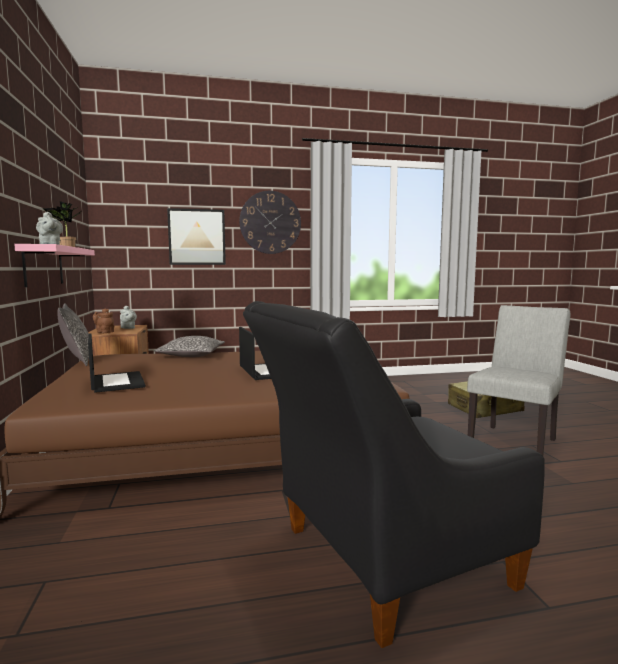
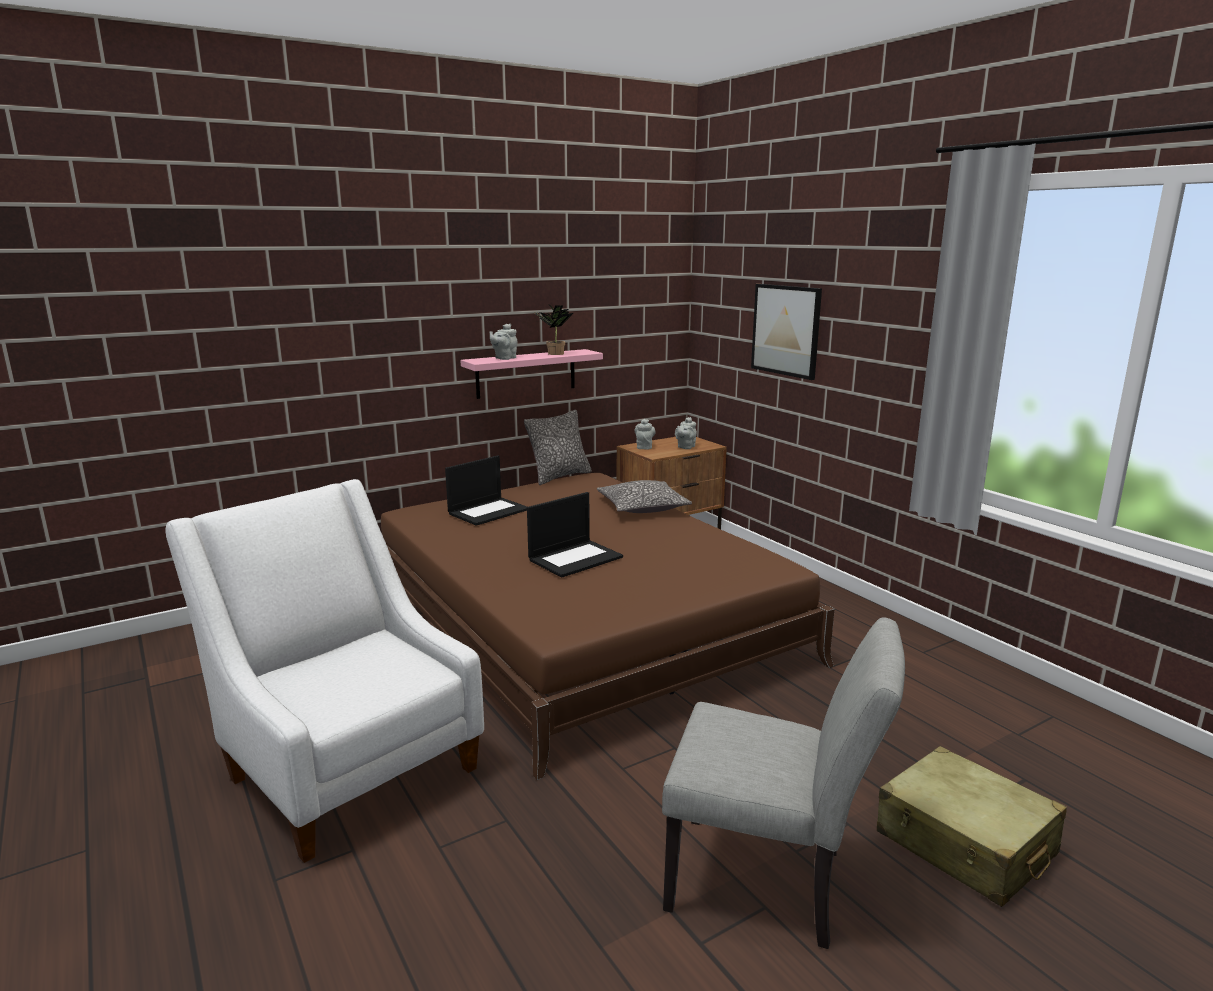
camera: 70 degrees right, 10 degrees up
brown teapot [93,309,114,333] -> grey teapot [635,419,655,449]
wall clock [239,191,301,254] -> none
black armchair [243,301,545,648] -> white armchair [165,479,484,863]

